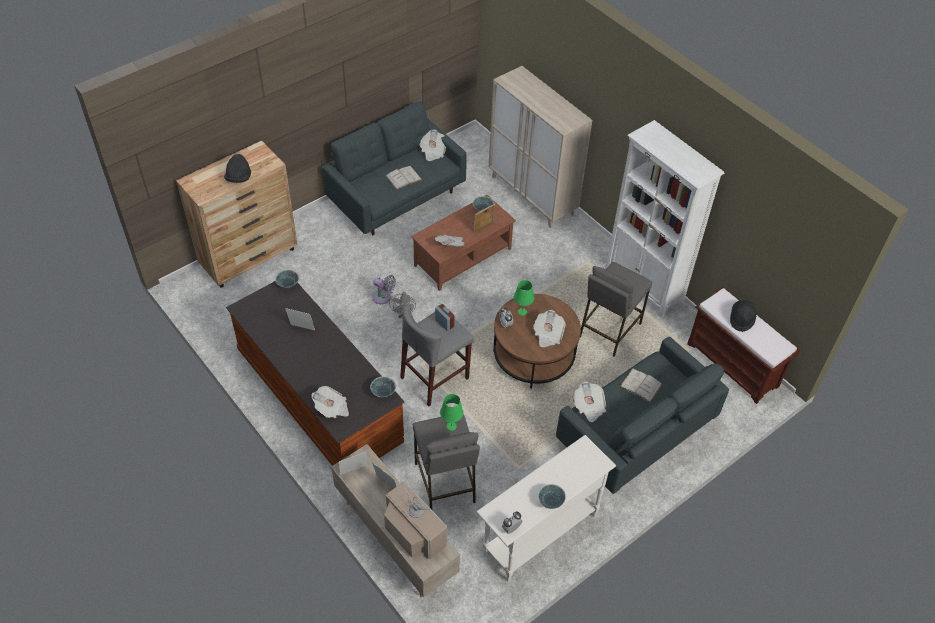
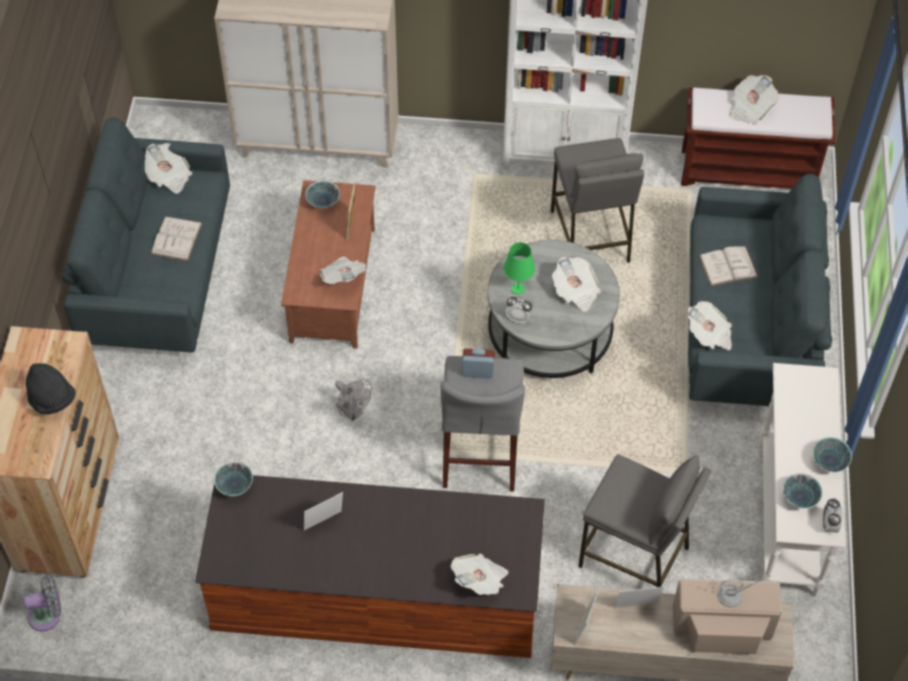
camera: 45 degrees left, 5 degrees up
bowl [370,376,396,397] -> bowl moved to [783,473,823,509]
grey fan [372,275,396,304] -> grey fan moved to [23,575,61,632]
green table lamp [440,394,463,431] -> none
brown coffee table [493,294,581,388] -> grey coffee table [488,240,620,378]
black hat [730,300,757,332] -> newspaper [729,75,778,124]

